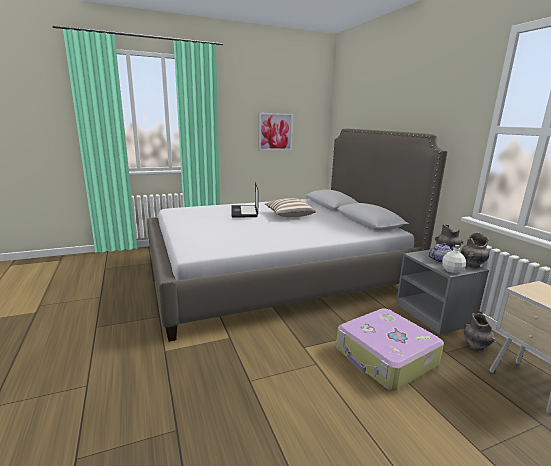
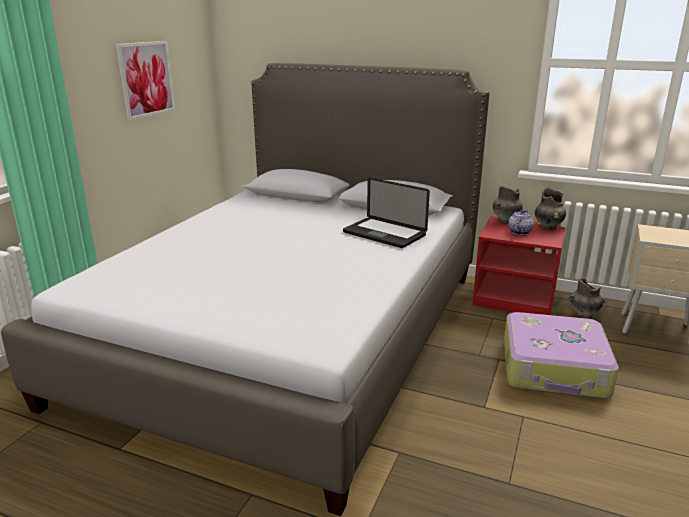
camera: 45 degrees left, 5 degrees up
laptop [232,182,259,217] -> laptop moved to [343,177,430,248]
pillow [265,198,316,217] -> none
grey nightstand [396,250,489,335] -> red nightstand [472,216,565,315]
white bottle [442,245,466,273] -> none

